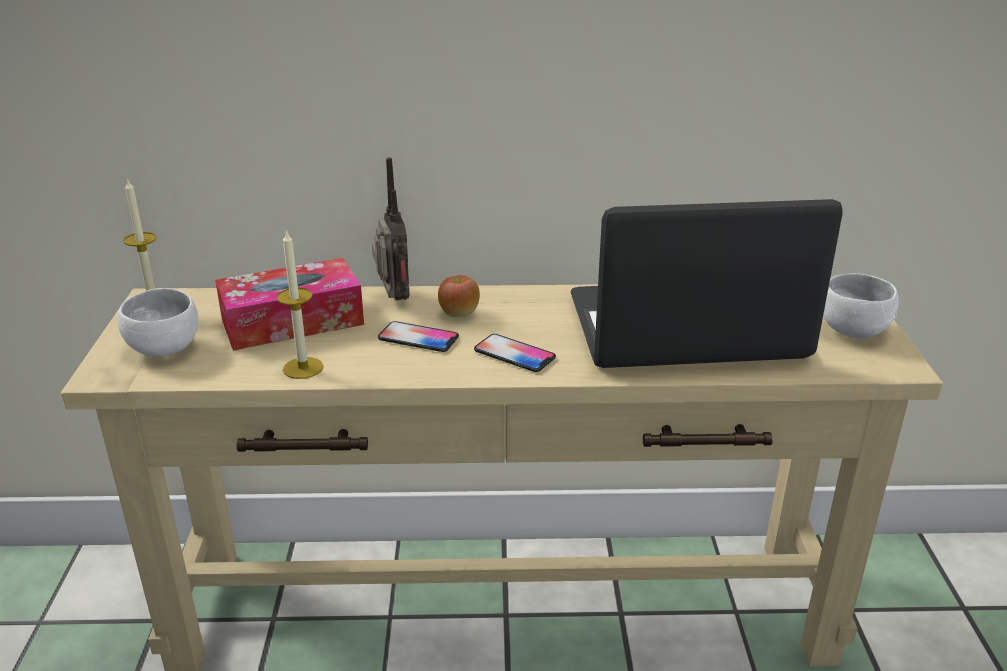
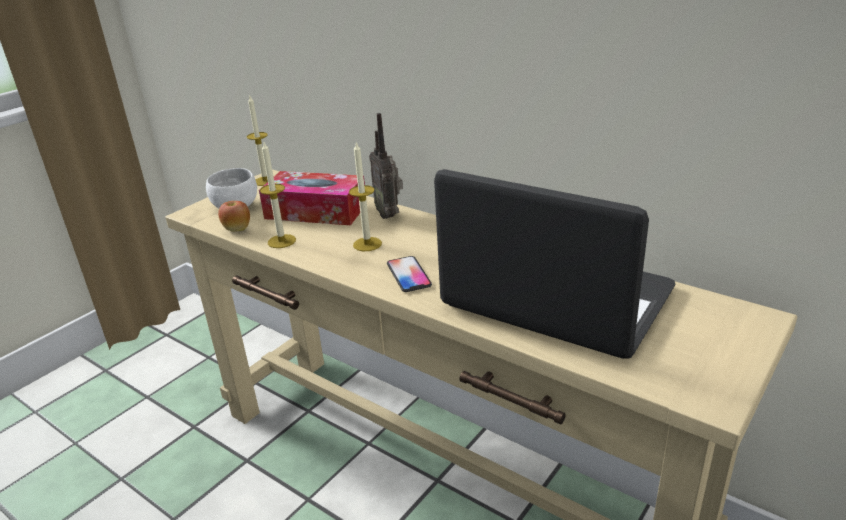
camera: 40 degrees right, 0 degrees up
radio [372,158,410,300] -> radio turned 135 degrees clockwise [369,113,403,219]
phone [378,321,459,352] -> candle [349,142,382,251]
apple [438,275,480,317] -> apple moved to [218,201,250,231]
white bowl [823,273,899,338] -> none

